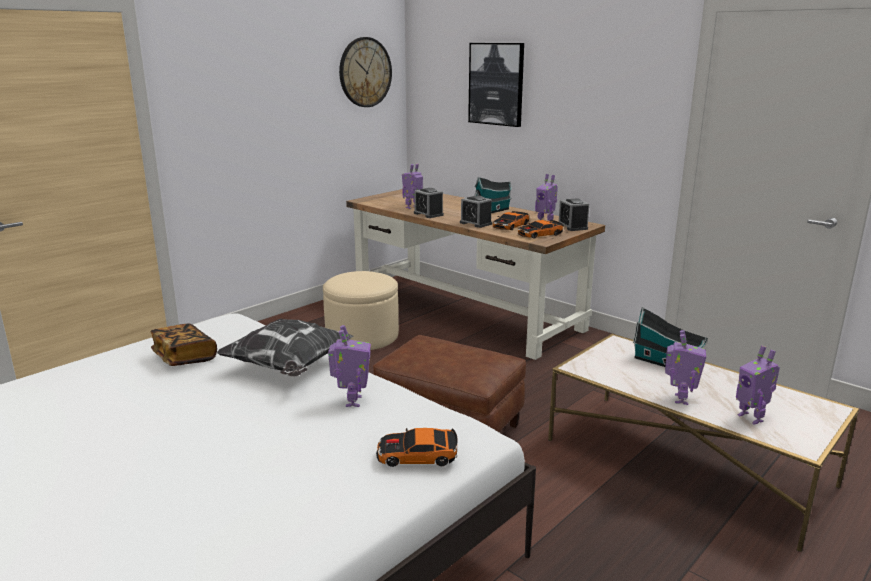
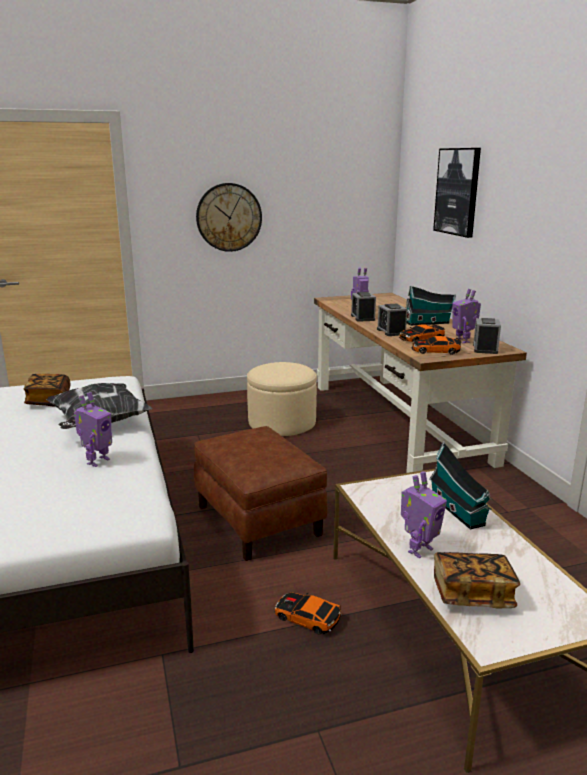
camera: 30 degrees right, 0 degrees up
wall clock [339,37,392,107] -> wall clock moved to [196,183,262,252]
toy car [376,428,458,467] -> toy car moved to [275,592,342,634]
toy robot [736,346,780,425] -> book [434,552,520,608]

